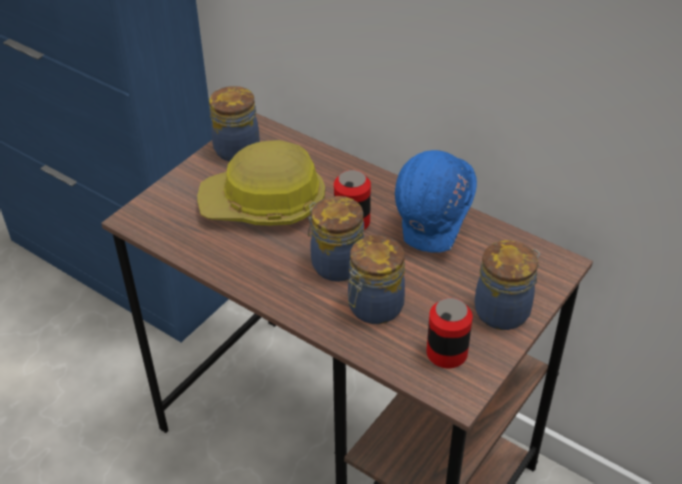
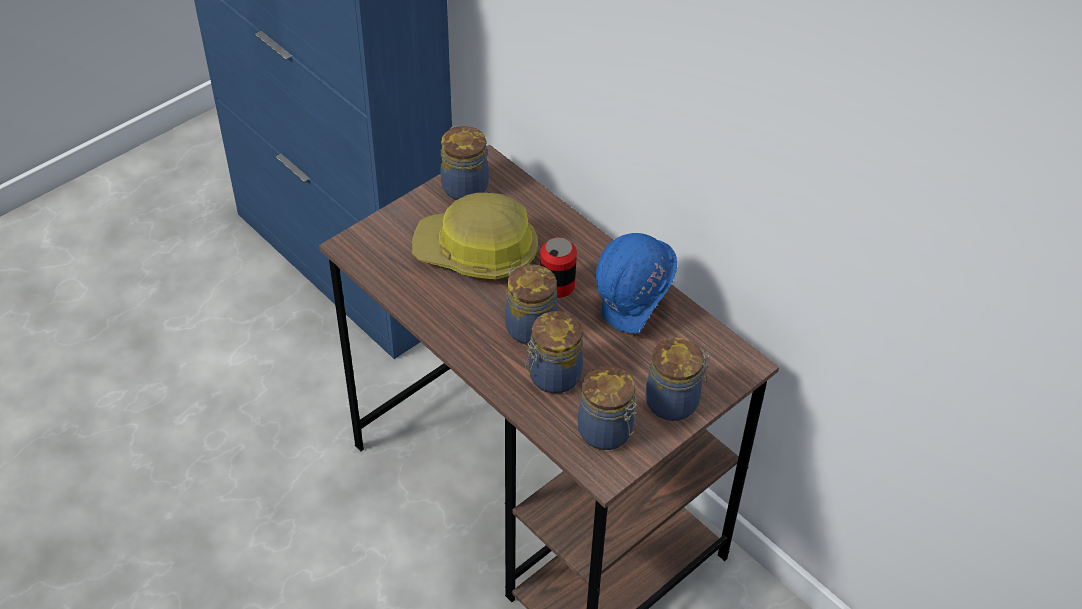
camera: 10 degrees right, 5 degrees up
can [427,298,473,368] -> jar [578,366,637,450]

